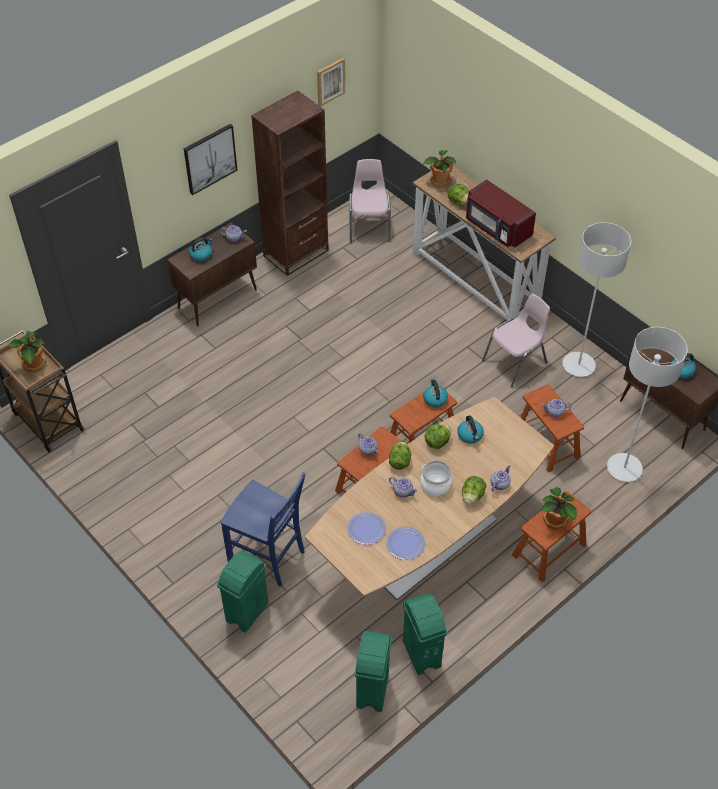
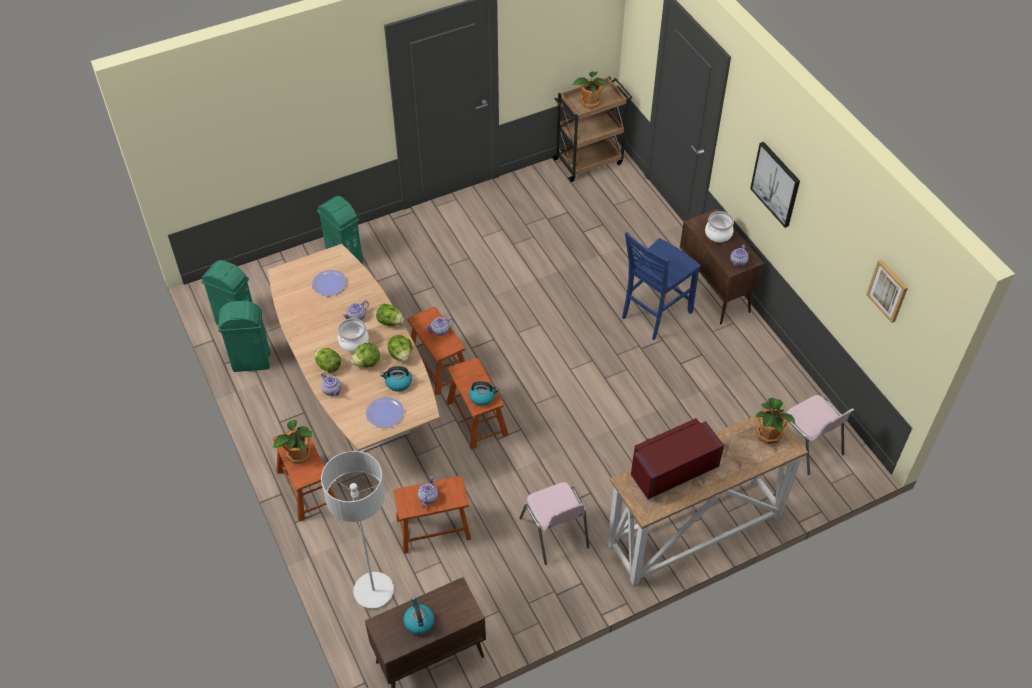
camera: 105 degrees right, 0 degrees up
kettle [189,237,212,261] -> cooking pot [705,211,734,242]
blue chair [221,473,306,586] -> blue chair moved to [622,232,700,340]
brown bookcase [251,91,329,276] -> none
pink chair [349,159,391,243] -> pink chair turned 45 degrees clockwise [786,395,854,475]
plate [386,527,425,560] -> plate moved to [366,397,404,428]
lettuce [448,184,469,205] -> lettuce moved to [351,343,380,368]
grey floor lamp [563,222,631,377] -> none

